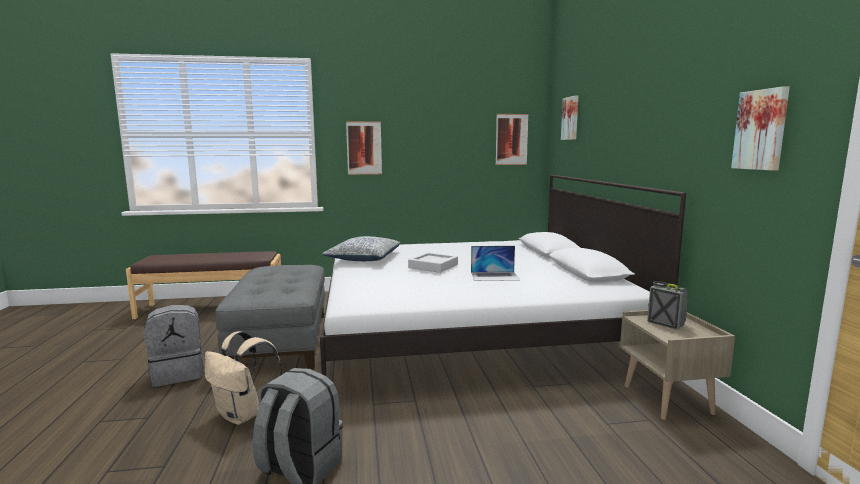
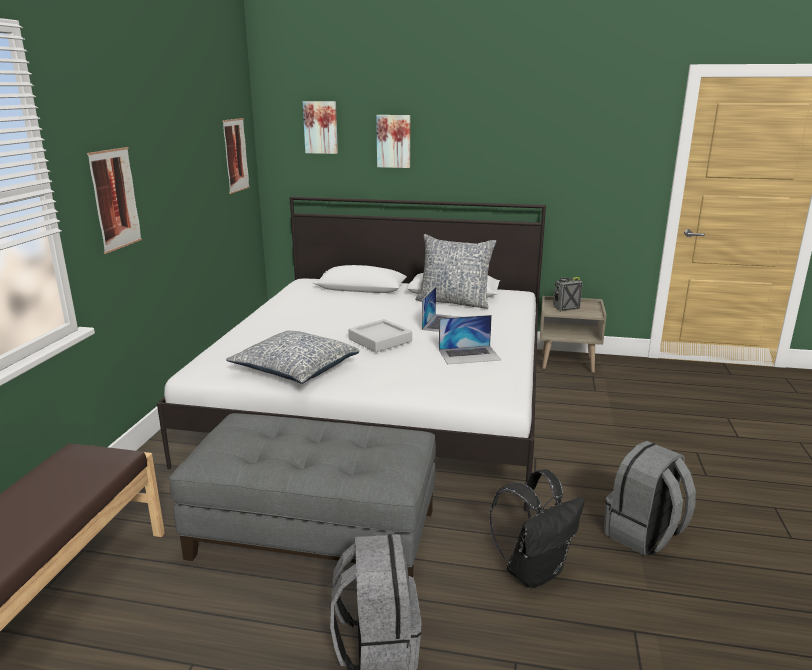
camera: 70 degrees left, 10 degrees up
beige backpack [204,331,282,425] -> black backpack [489,469,585,588]
picture [731,86,790,171] -> picture moved to [376,115,410,168]
none -> pillow [415,234,496,309]
none -> laptop [439,315,501,364]

